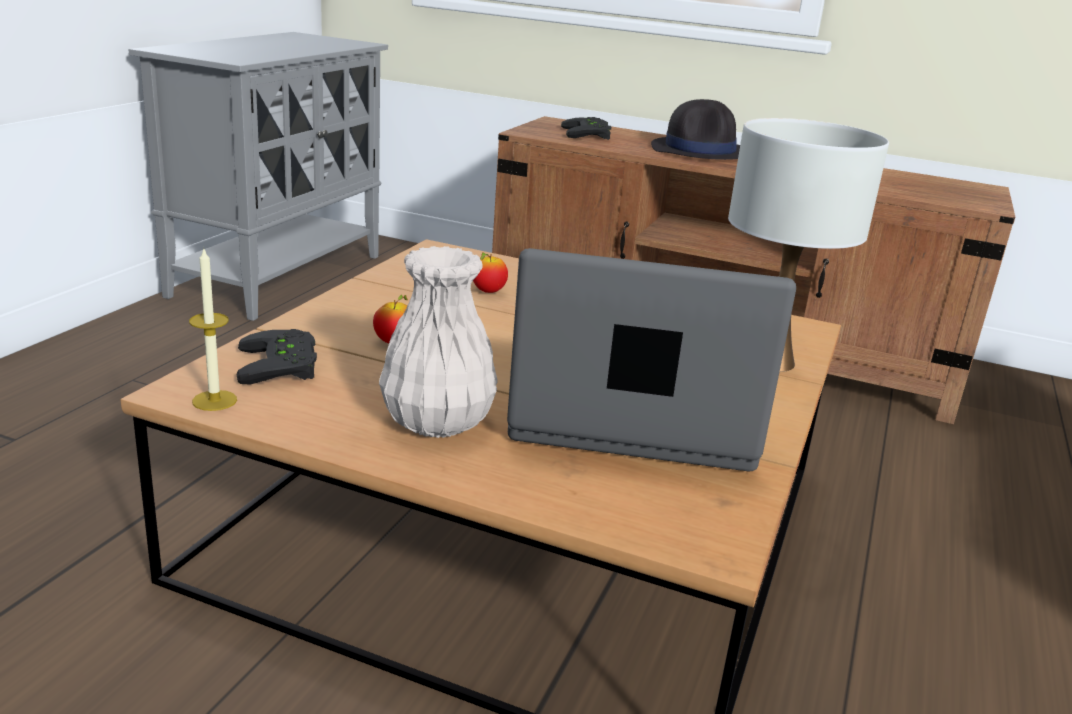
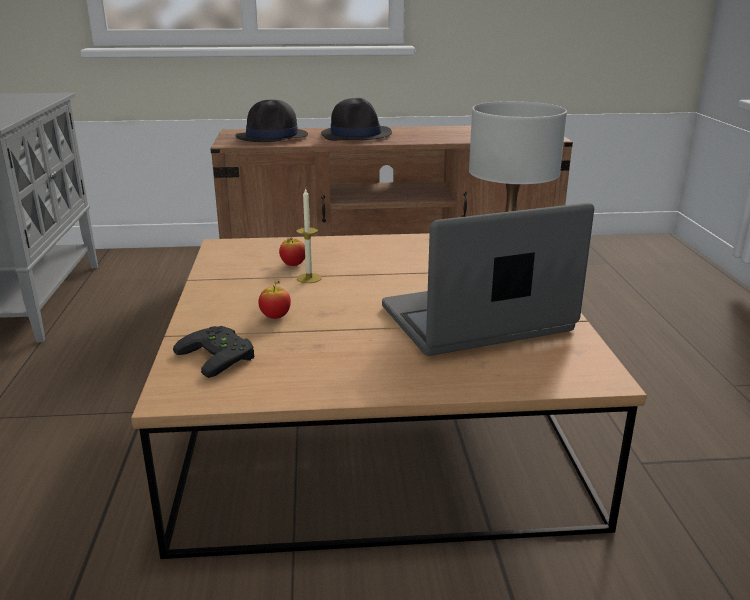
camera: 25 degrees left, 0 degrees up
candle [189,247,237,411] -> candle moved to [296,187,322,283]
white vase [379,246,498,438] -> none
black game controller [561,117,611,140] -> black hat [235,100,308,142]

